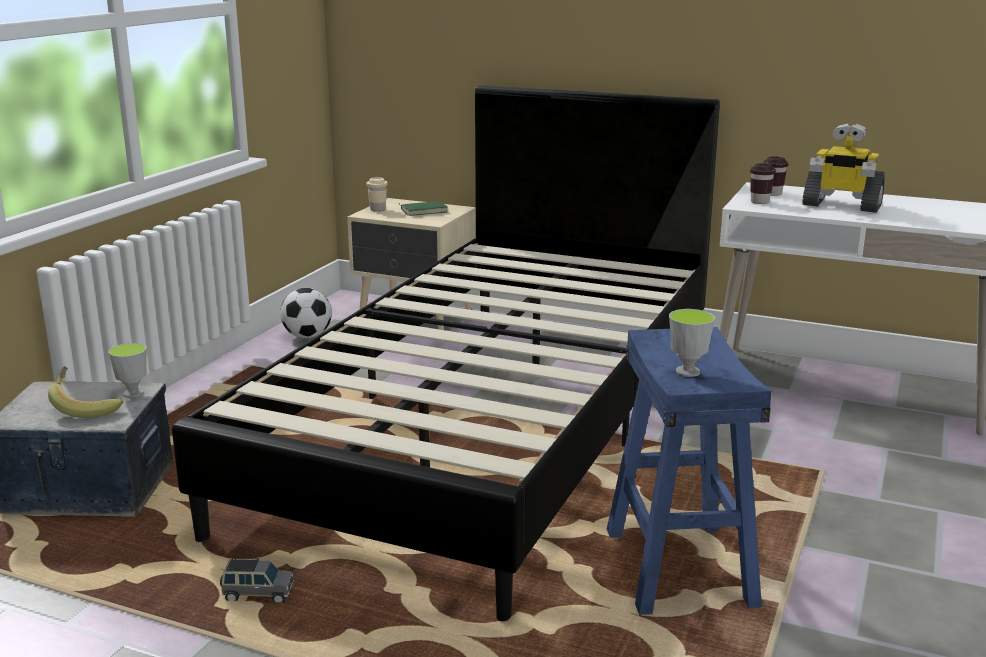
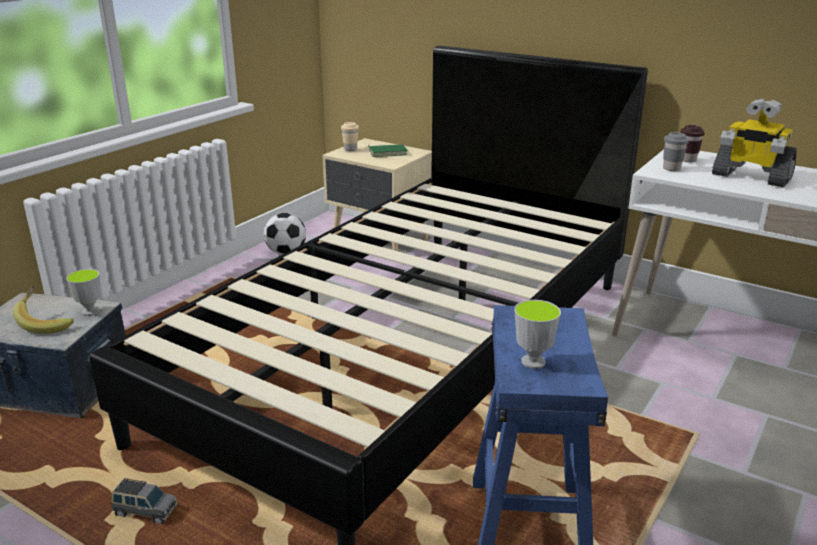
camera: 10 degrees right, 5 degrees up
brown cup [750,163,776,204] -> grey cup [663,132,689,171]

